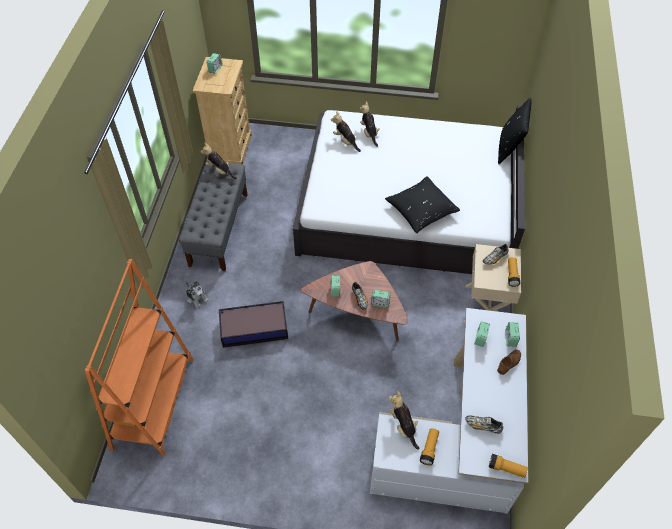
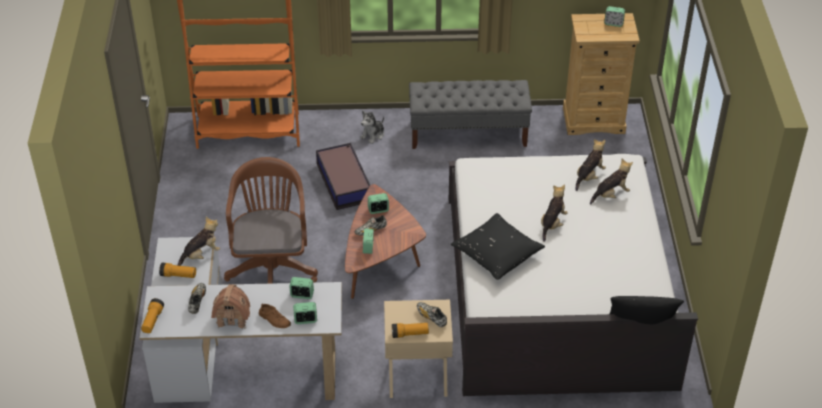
camera: 80 degrees right, 10 degrees down
plush toy [200,143,237,179] -> plush toy moved to [541,185,568,242]
none -> toy house [211,284,250,329]
none -> brown office chair [224,157,318,284]

